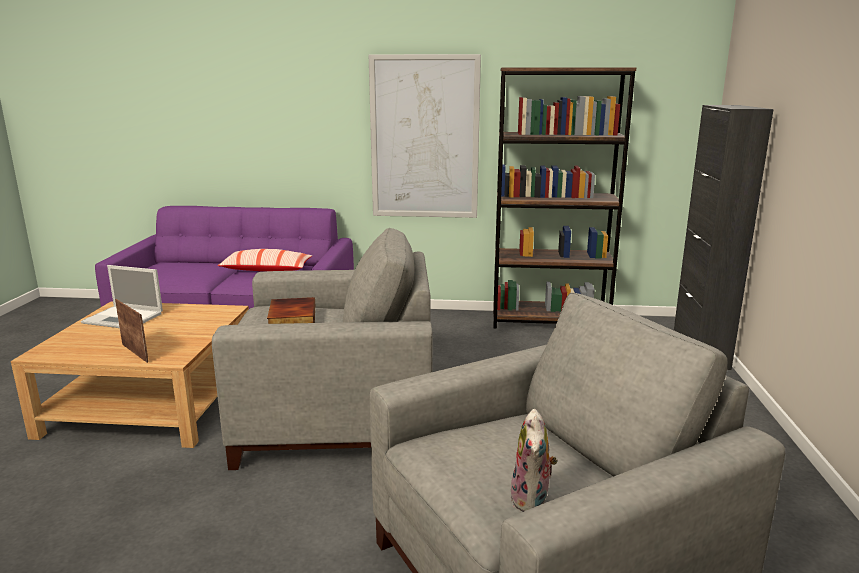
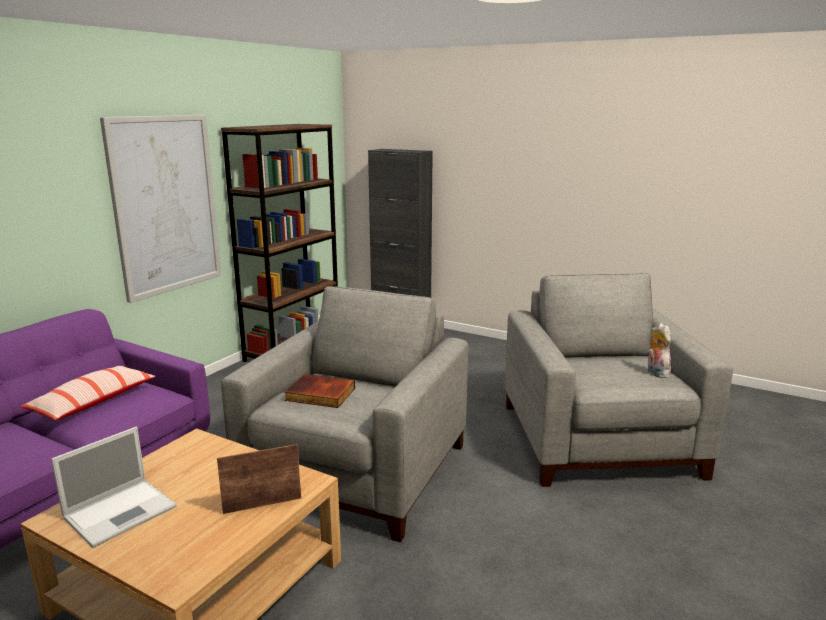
camera: 65 degrees left, 0 degrees up
plush toy [510,409,557,512] -> plush toy turned 135 degrees counterclockwise [648,323,671,378]

